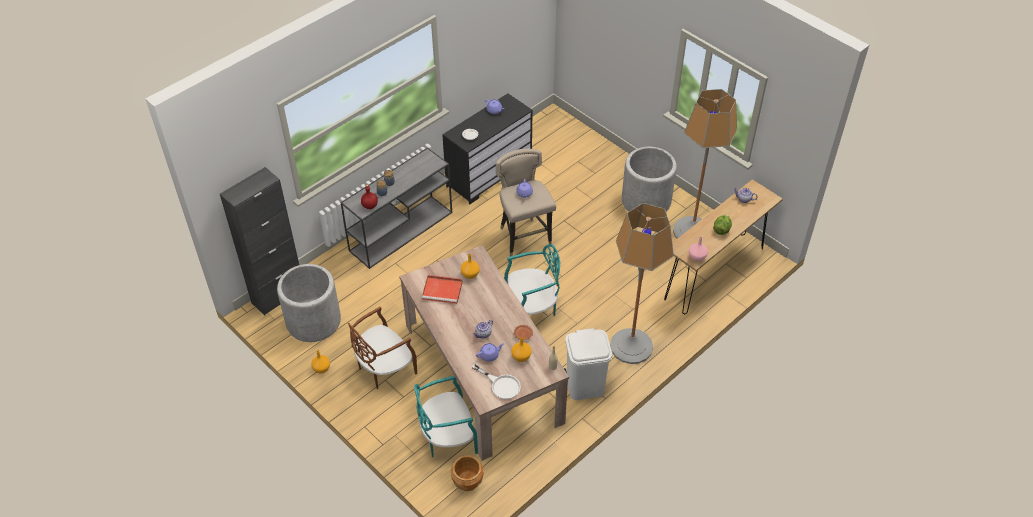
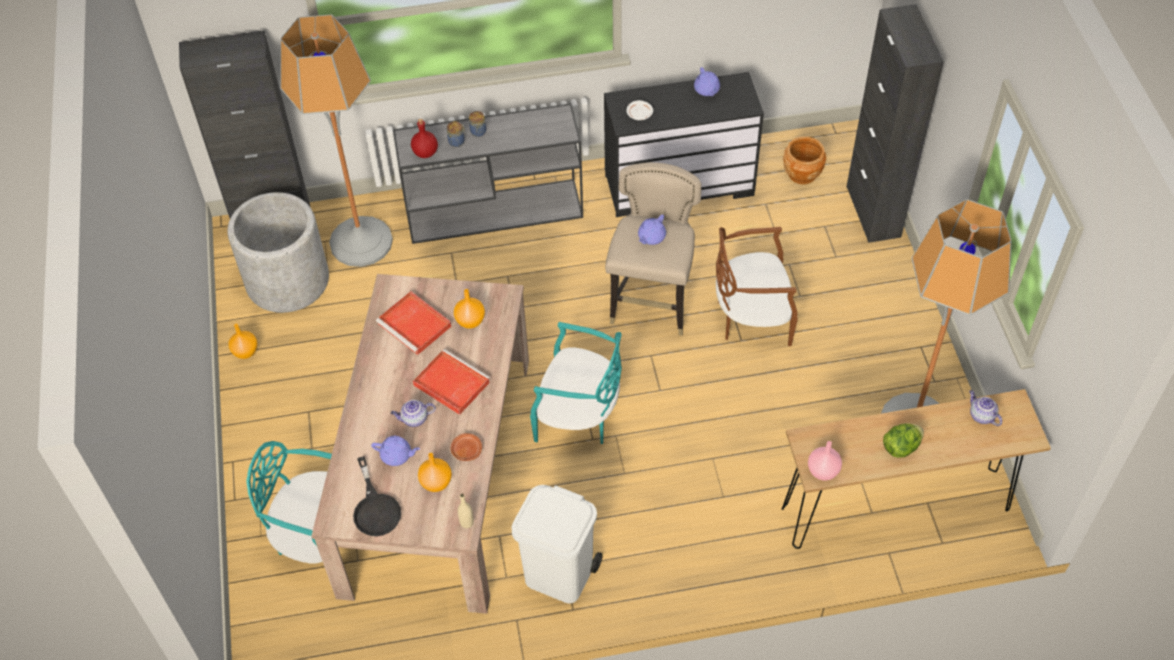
camera: 35 degrees right, 5 degrees up
brown chair [348,306,417,389] -> brown chair moved to [716,227,798,346]
brown planter [451,455,484,491] -> brown planter moved to [783,136,826,185]
white frying pan [472,364,521,399] -> black frying pan [353,456,401,536]
floor lamp [610,203,674,364] -> floor lamp moved to [280,14,393,267]
grey planter [622,147,677,212] -> none
none -> red tray [413,349,490,415]
none -> black cabinet [846,4,944,243]

